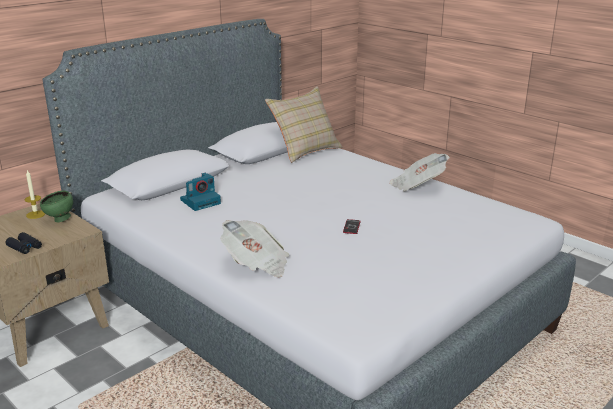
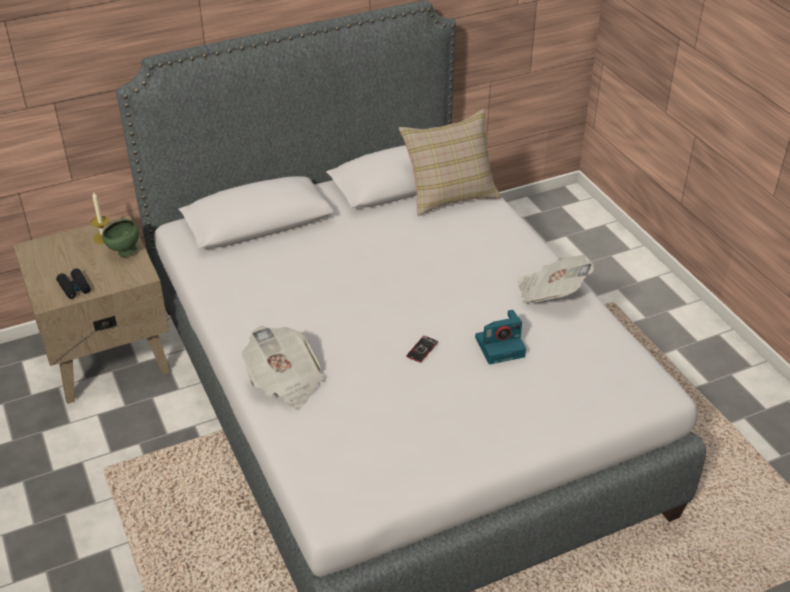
camera: 20 degrees right, 15 degrees up
camera [180,173,221,211] -> camera moved to [475,310,526,364]

